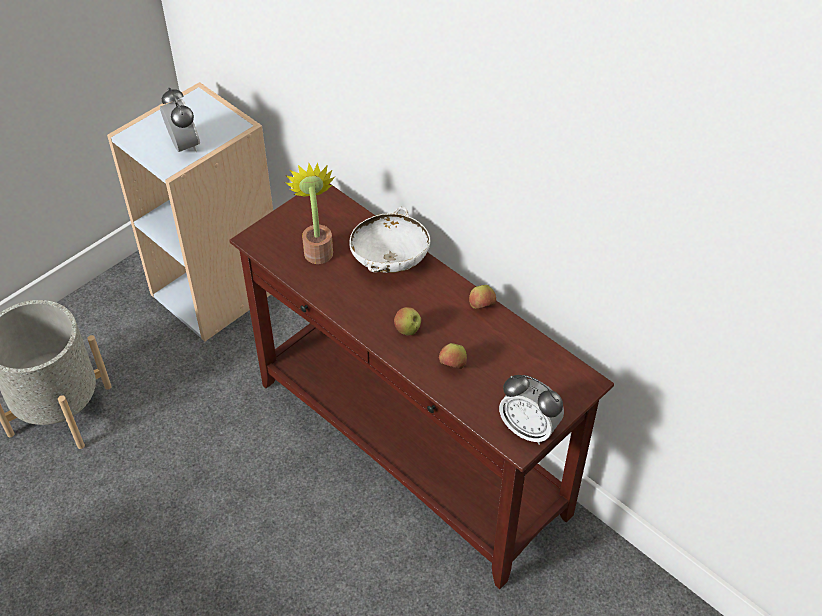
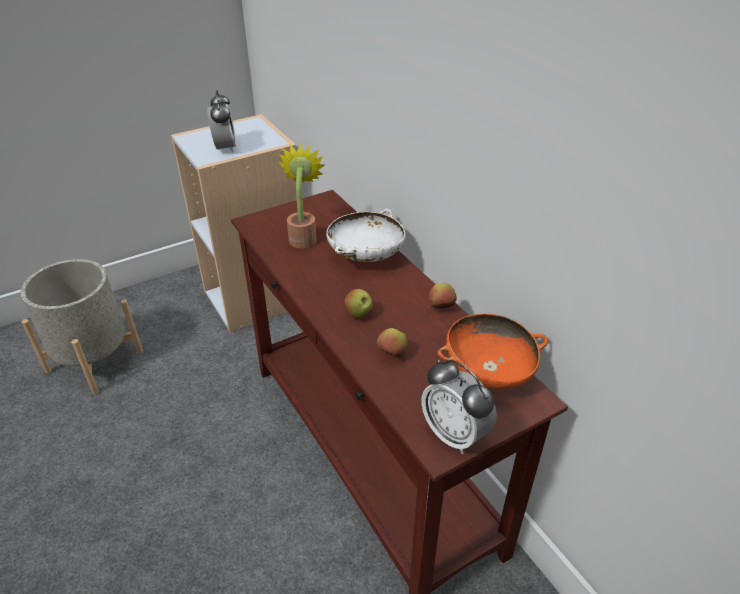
camera: 15 degrees right, 10 degrees down
none -> orange bowl [437,314,548,389]

